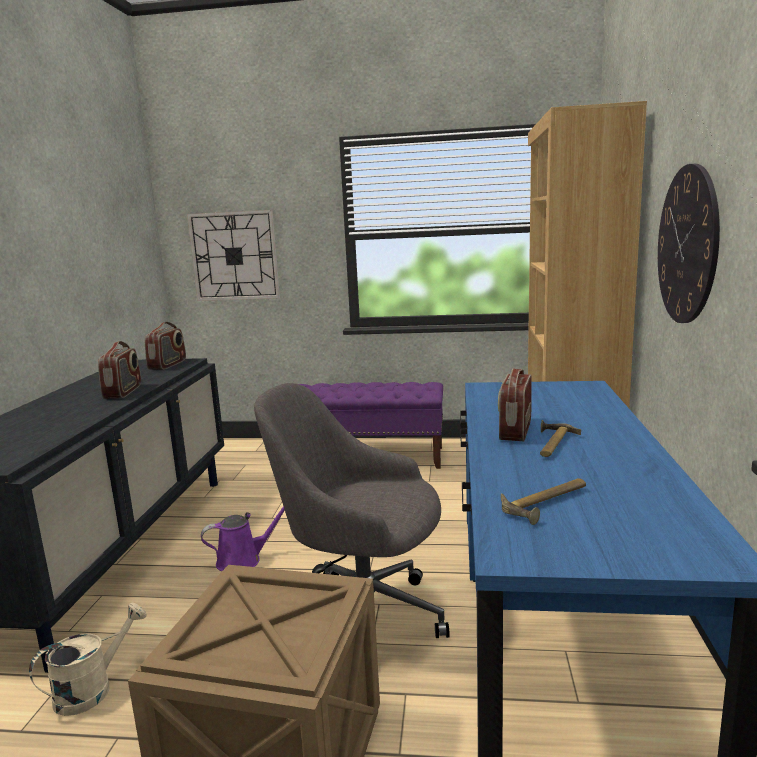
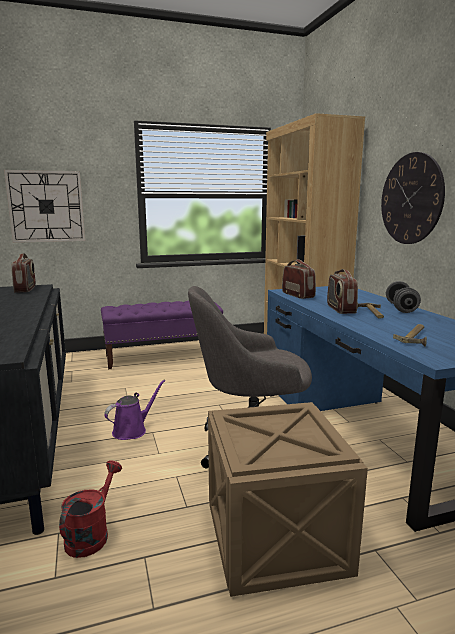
camera: 25 degrees left, 0 degrees up
beige watering can [29,603,147,716] -> red watering can [59,461,122,558]
radio [98,341,141,399] -> radio moved to [282,259,316,299]
none -> grey dumbbell [386,281,421,313]

